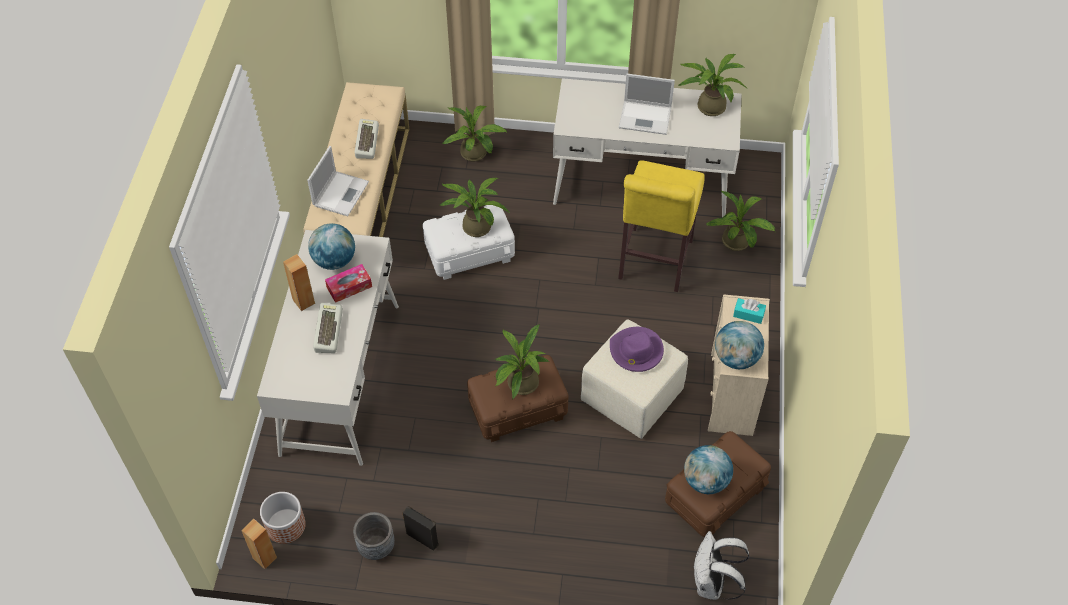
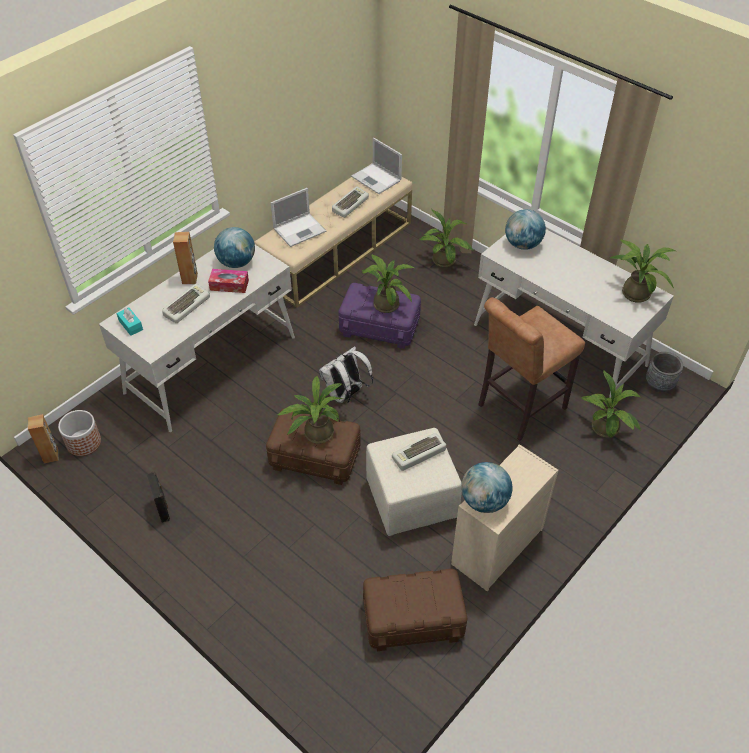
camera: 35 degrees right, 5 degrees down
grey planter [353,512,395,560] -> grey planter moved to [646,352,683,393]
white storage box [423,205,515,280] -> purple storage box [338,283,421,349]
purple hat [610,327,664,372] -> keyboard [392,433,446,471]
yellow stool [618,160,705,292] -> brown stool [478,297,585,441]
laptop [619,74,675,135] -> laptop moved to [351,138,402,194]
globe [684,445,733,494] -> globe moved to [505,209,546,250]
white backpack [694,531,750,600] -> white backpack moved to [319,346,373,404]
turquoise tissue box [733,298,766,324] -> turquoise tissue box moved to [117,307,143,336]

